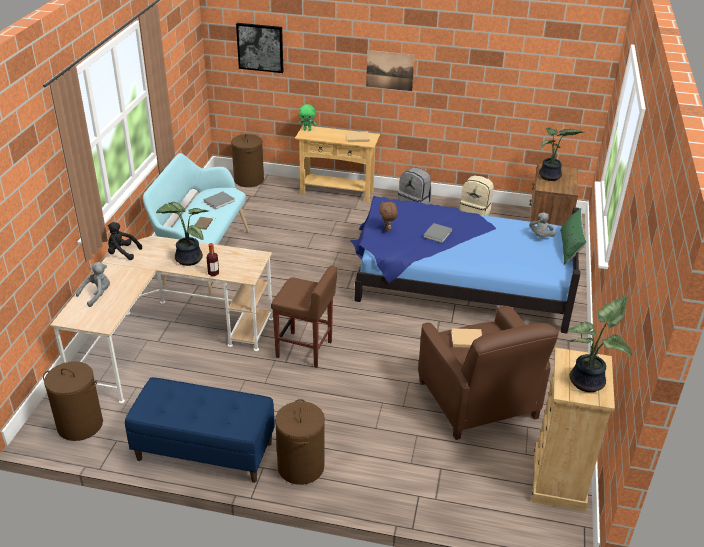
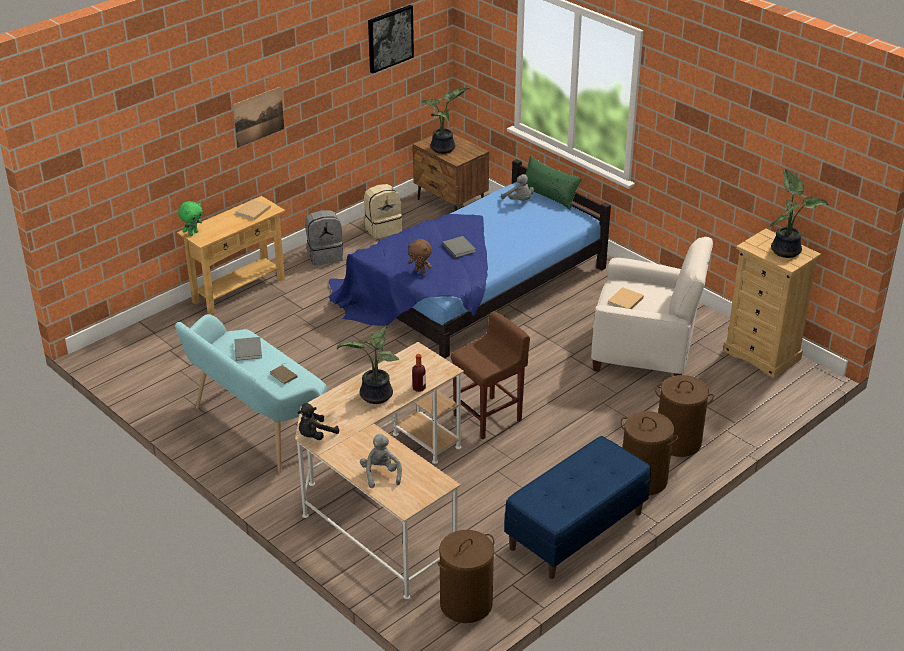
camera: 55 degrees left, 0 degrees up
brown laundry basket [231,134,264,187] -> brown laundry basket moved to [655,375,714,457]
picture [236,23,283,73] -> picture moved to [368,5,414,74]
brown armchair [418,306,559,440] -> white armchair [591,237,713,376]

